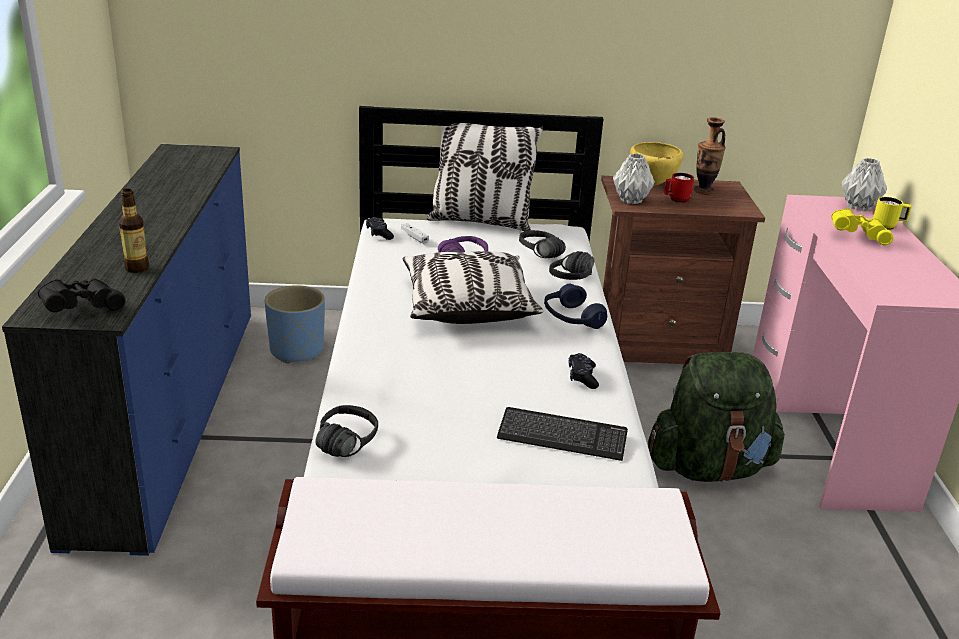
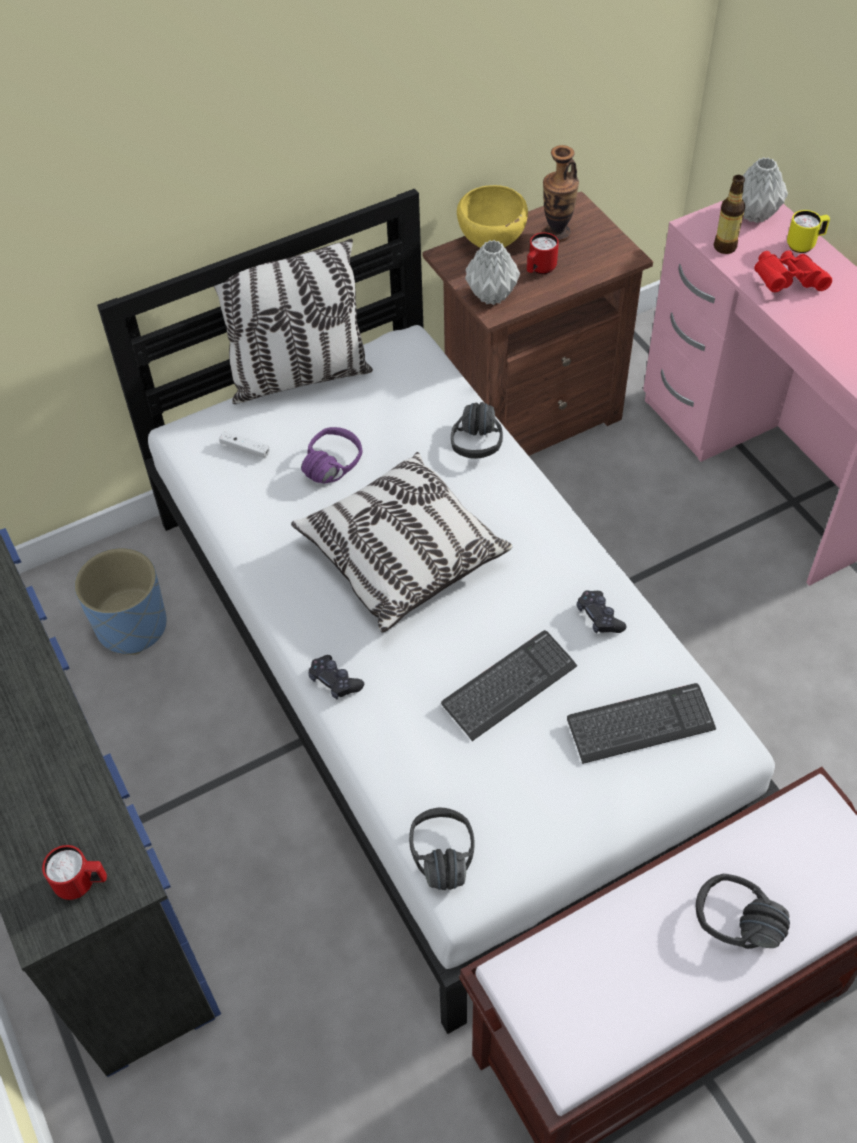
camera: 25 degrees left, 25 degrees up
black binoculars [38,279,125,312] -> red mug [42,845,107,900]
bottle [119,189,149,273] -> bottle moved to [714,175,745,254]
black game controller [366,217,394,240] -> black game controller moved to [309,655,364,699]
black headphones [519,230,566,258] -> black headphones moved to [696,874,790,949]
blue headphones [544,284,607,329] -> none
green backpack [648,352,785,482] -> none
yellow binoculars [831,209,894,245] -> red binoculars [754,250,832,292]
none -> keyboard [441,630,577,741]

